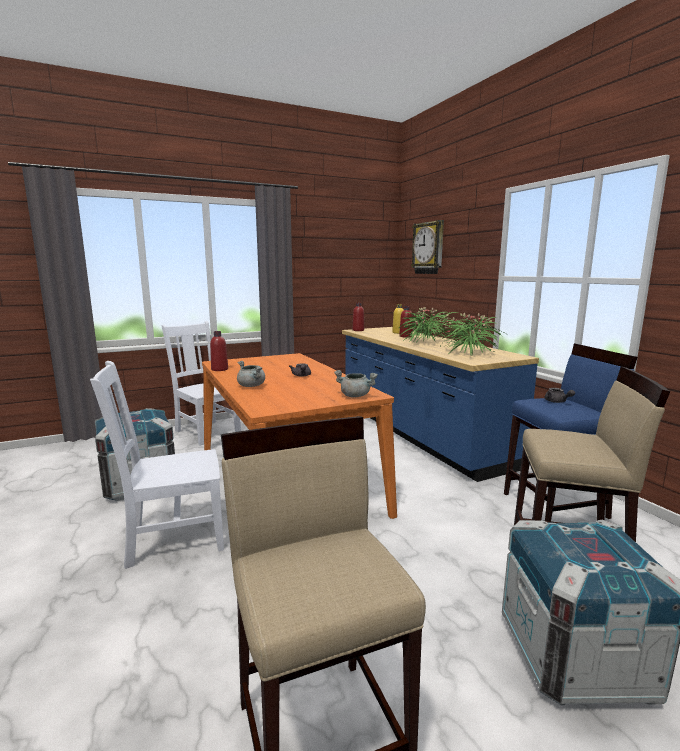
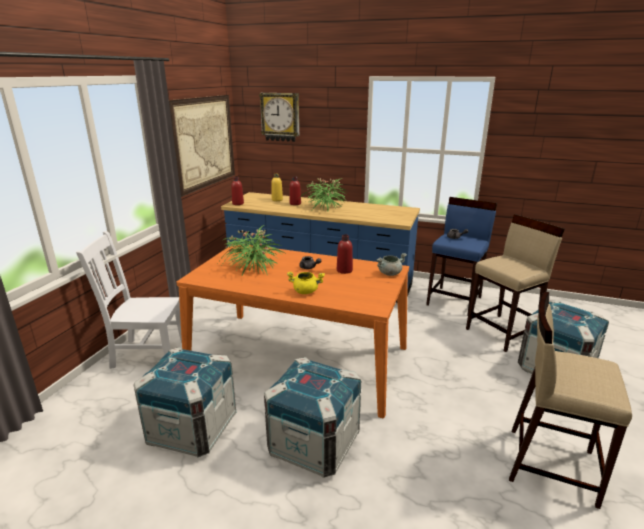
camera: 45 degrees left, 10 degrees up
white chair [90,361,224,569] -> crate [264,357,361,478]
red bottle [210,331,228,371] -> red bottle moved to [337,234,353,274]
grey cooking pot [237,361,265,387] -> yellow cooking pot [287,272,325,294]
potted plant [432,313,509,356] -> potted plant moved to [218,225,285,275]
none -> picture [169,95,235,197]

